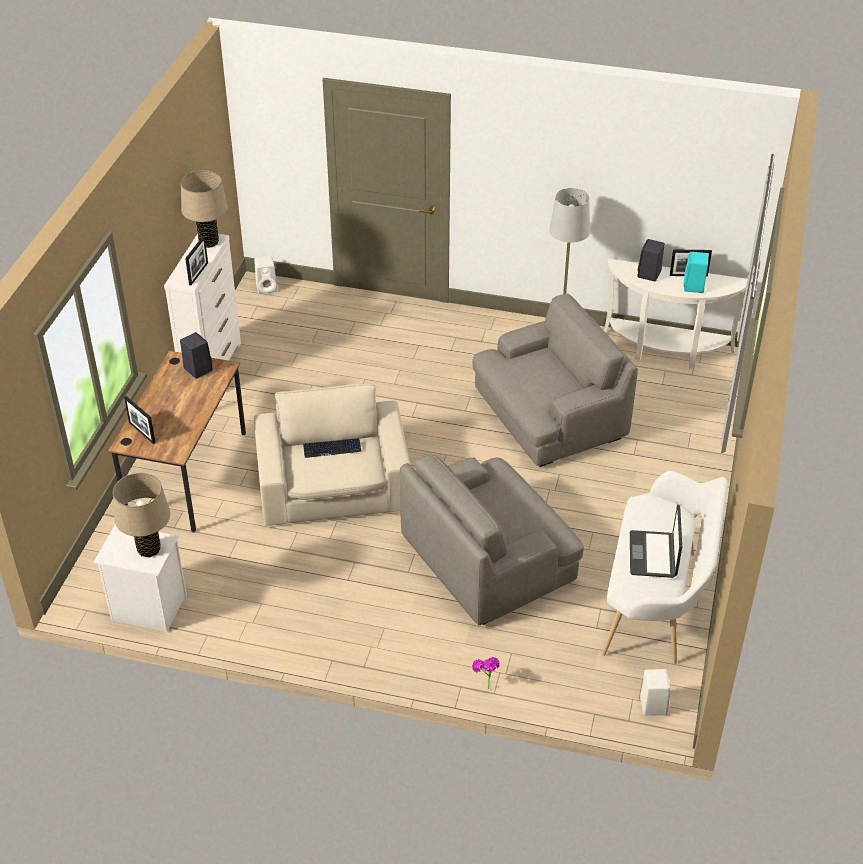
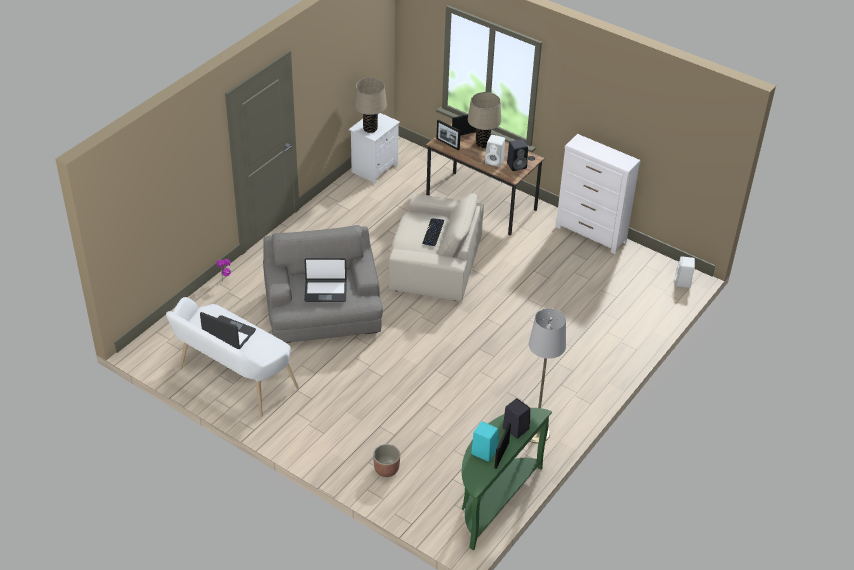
camera: 110 degrees right, 0 degrees up
beige table lamp [181,170,228,248] -> beige table lamp moved to [468,92,501,148]
picture frame [185,236,208,285] -> picture frame moved to [436,120,461,150]
grey armchair [472,294,638,467] -> none
white console table [604,259,747,369] -> green console table [462,408,552,550]
white speaker [640,669,670,716] -> white speaker moved to [485,135,505,167]
none -> laptop [304,258,347,302]
none -> planter [373,444,400,477]

